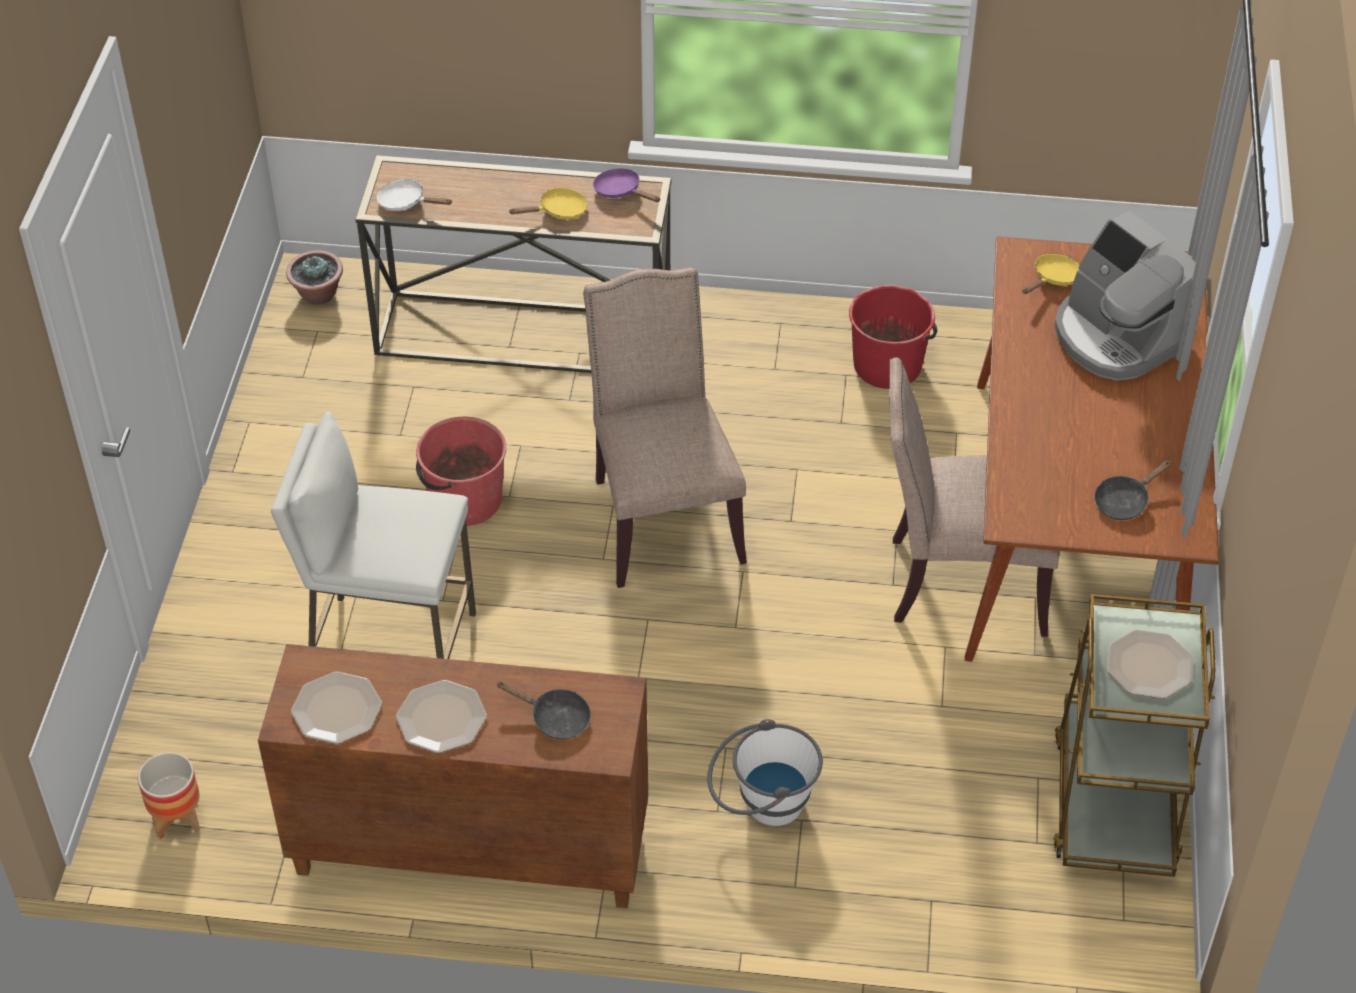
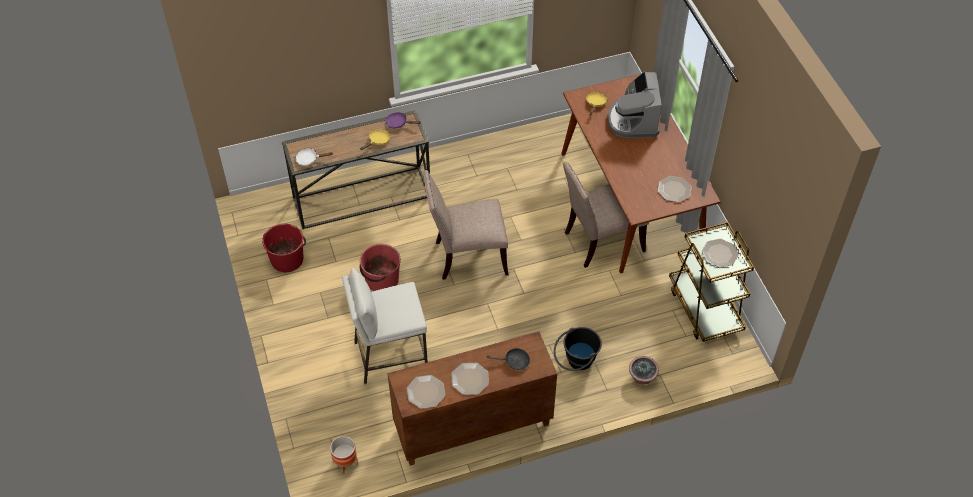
camera: 25 degrees left, 5 degrees up
potted plant [286,250,343,305] -> potted plant moved to [629,356,659,385]
beige chair [583,267,747,588] -> beige chair turned 60 degrees counterclockwise [423,170,509,280]
white bucket [707,719,823,826] -> black bucket [554,327,602,371]
red bucket [849,285,937,389] -> red bucket moved to [262,224,306,272]
coffee machine [1054,211,1196,381] -> coffee machine turned 60 degrees clockwise [607,71,662,138]
black frying pan [1094,460,1171,520] -> plate [657,176,692,202]

